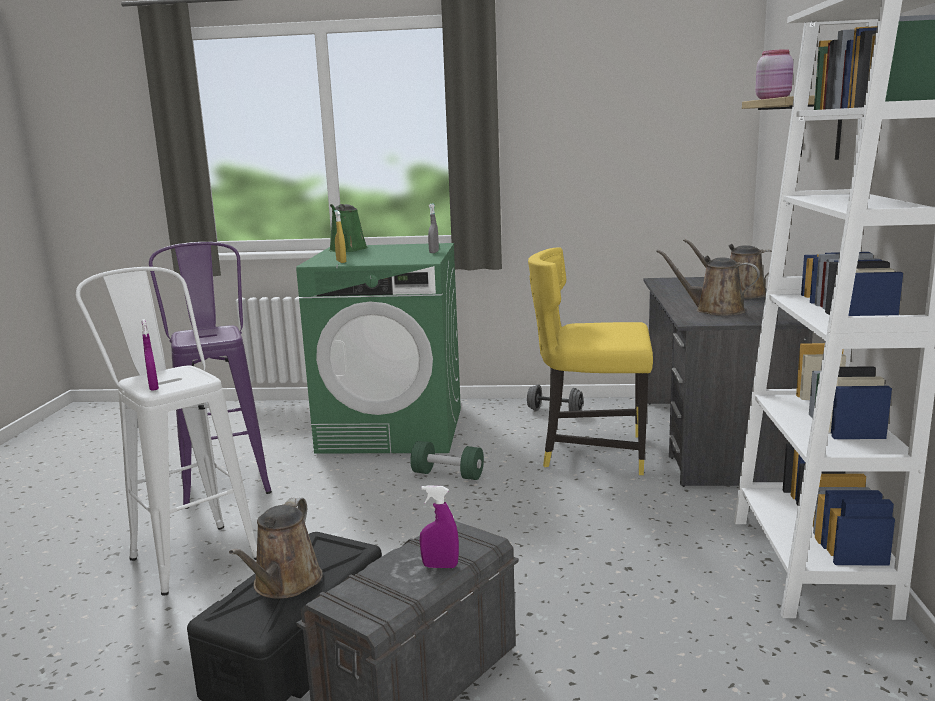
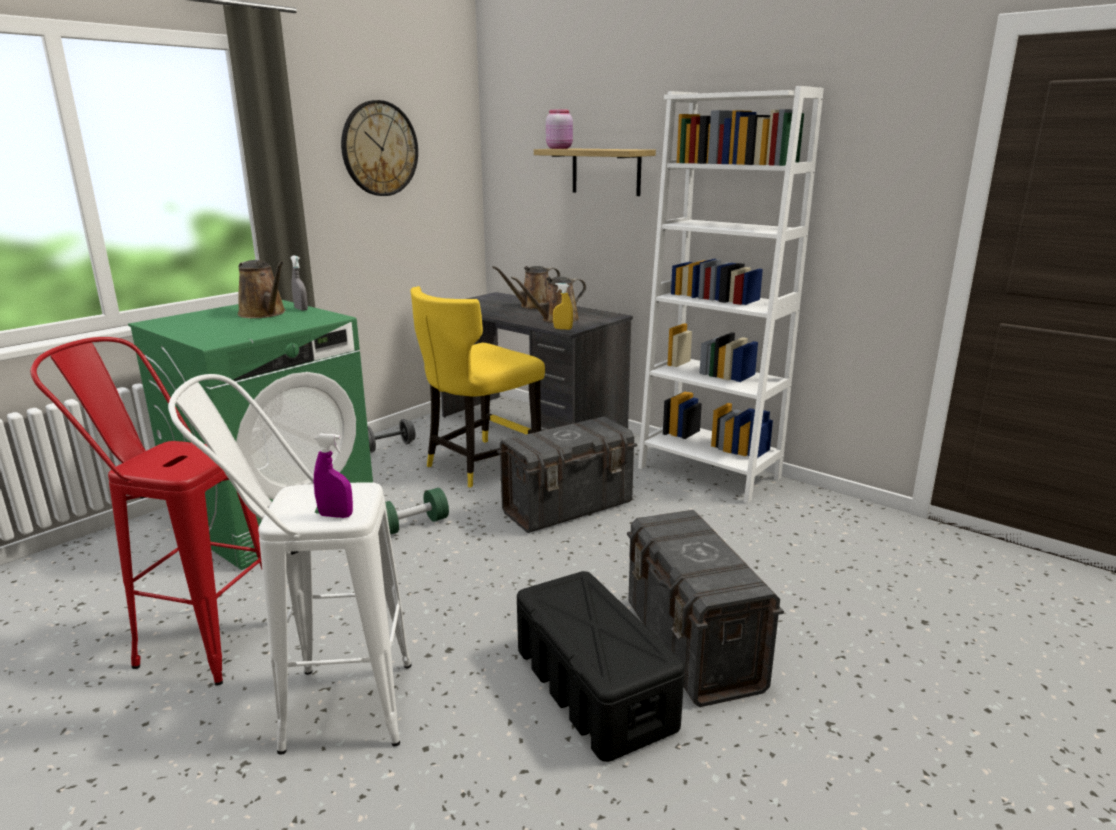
camera: 55 degrees left, 5 degrees up
purple stool [149,242,272,509] -> red stool [30,337,262,686]
brown watering can [229,498,323,599] -> brown watering can moved to [238,260,286,318]
green watering can [329,204,368,252] -> none
yellow spray bottle [334,210,346,263] -> yellow spray bottle moved to [553,283,573,330]
purple spray bottle [420,485,459,568] -> none
none -> wall clock [341,100,418,196]
none -> grey storage box [497,416,637,533]

